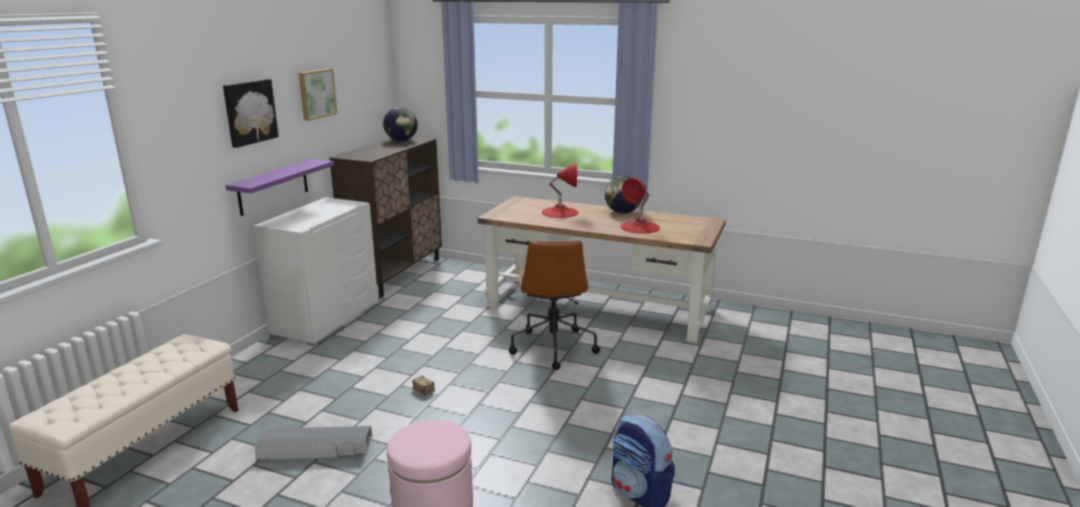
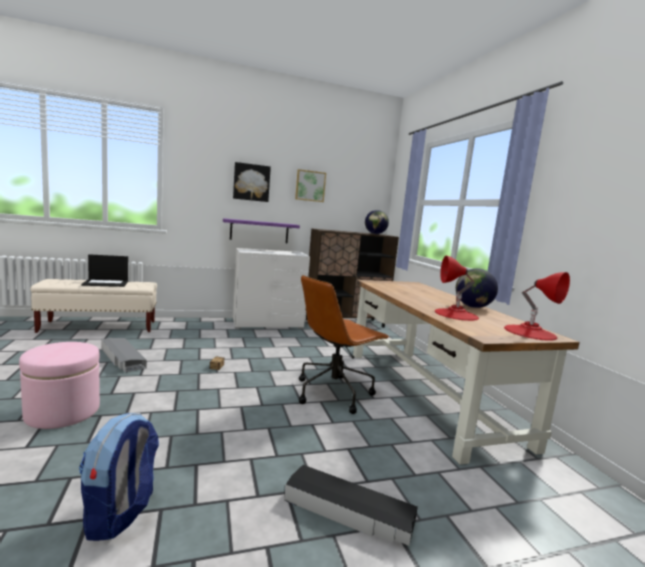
camera: 50 degrees right, 10 degrees down
red table lamp [542,163,578,218] -> red table lamp moved to [504,272,570,341]
none -> laptop [81,254,128,287]
none -> black storage box [284,465,418,546]

